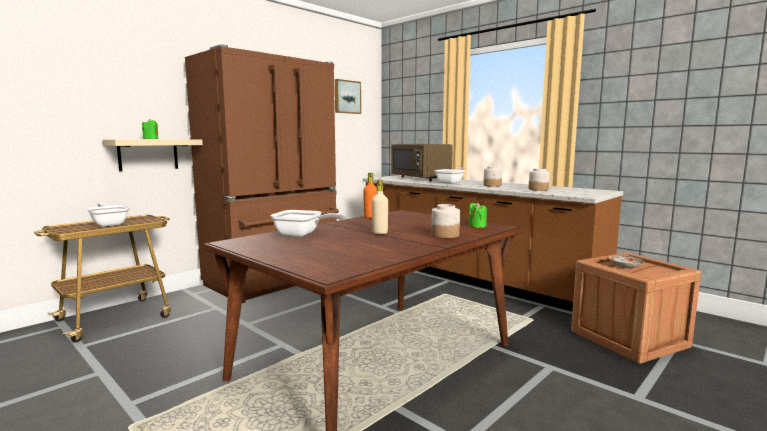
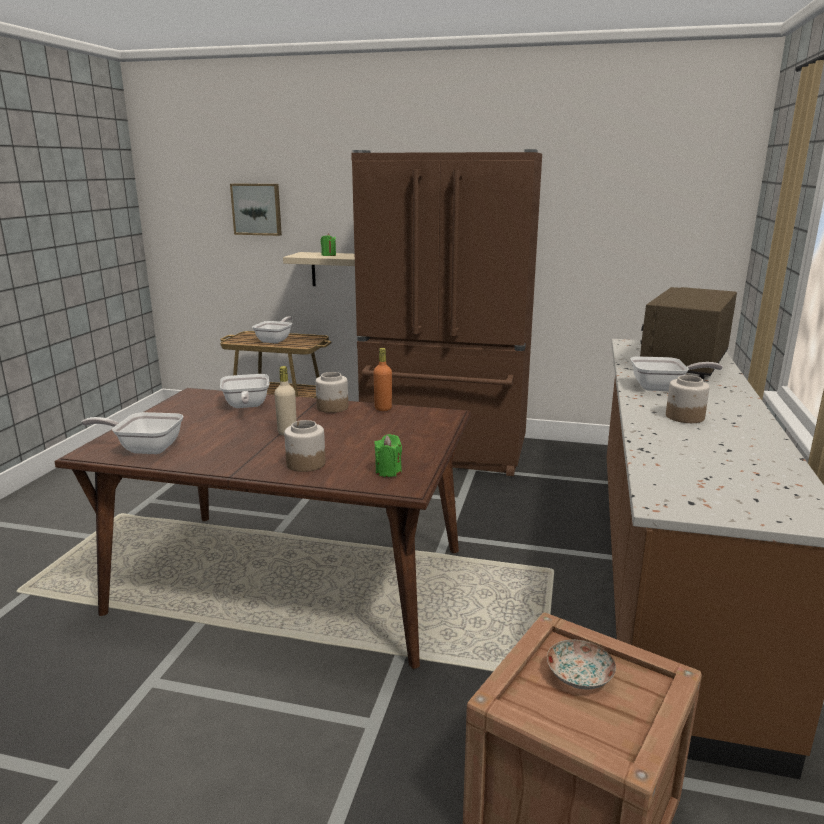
camera: 60 degrees right, 10 degrees up
picture [335,79,361,114] -> picture moved to [230,184,282,236]
jar [529,168,550,191] -> jar moved to [315,372,348,413]
none -> frying pan [82,412,183,454]

